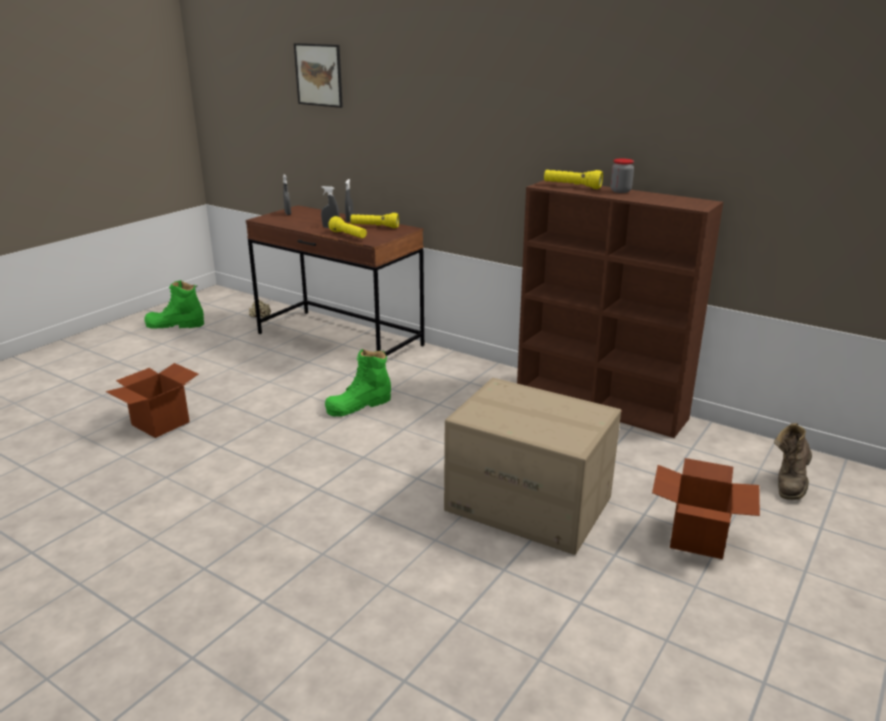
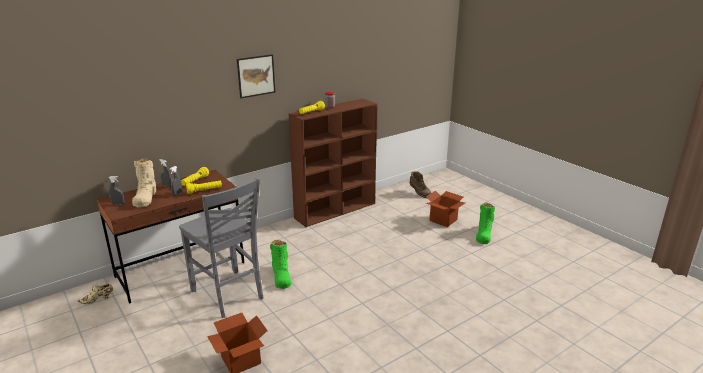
camera: 70 degrees left, 0 degrees up
green boot [144,280,204,329] -> green boot moved to [476,203,495,244]
picture [294,43,343,108] -> picture moved to [237,54,275,98]
cardboard box [444,378,621,555] -> none
none -> beige boot [132,158,156,208]
none -> grey chair [179,178,263,318]

